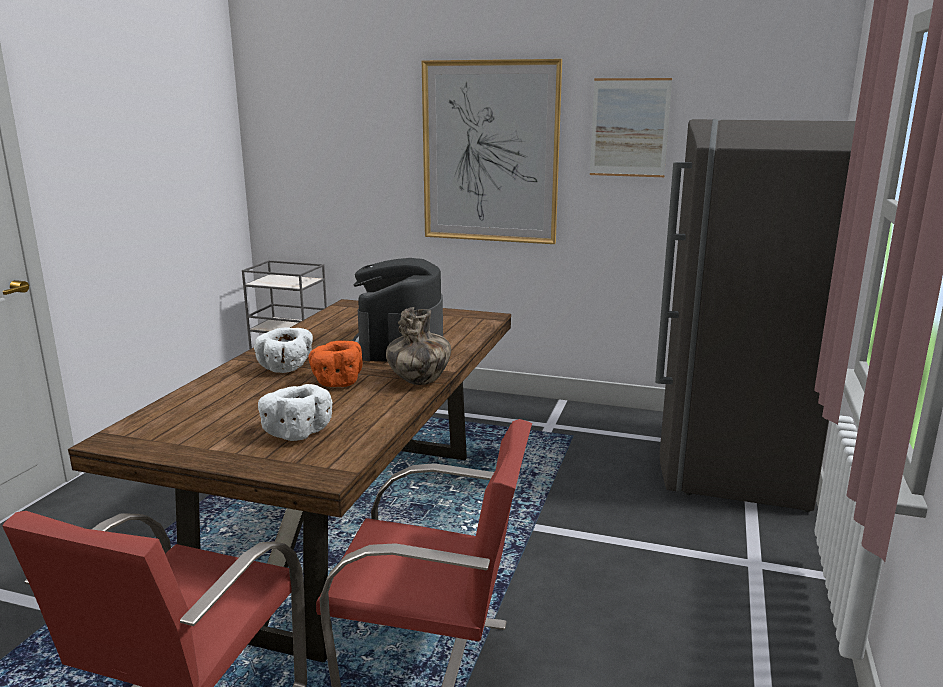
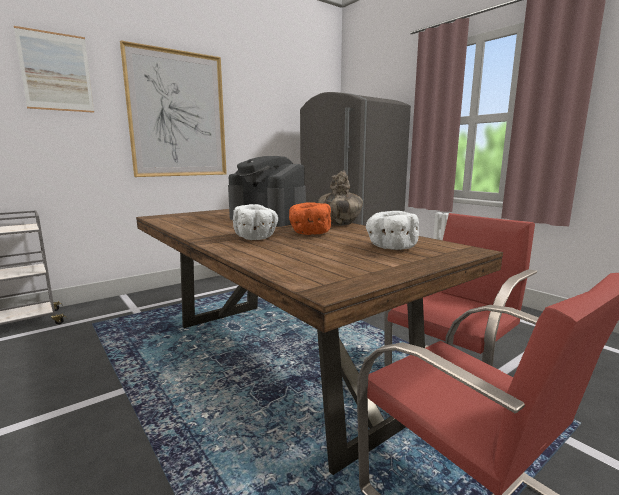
camera: 55 degrees left, 5 degrees down
picture [590,78,672,177] -> picture moved to [14,26,94,113]

